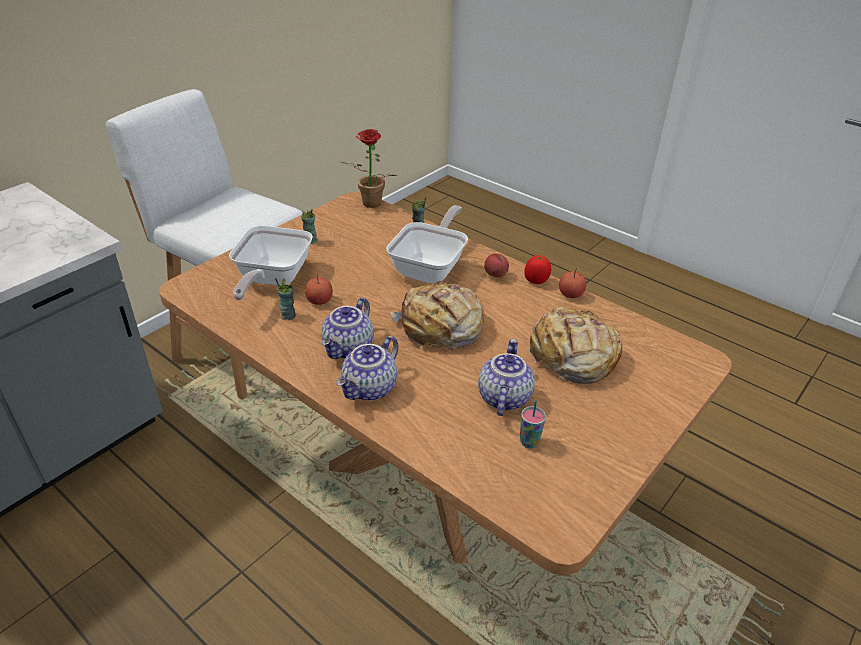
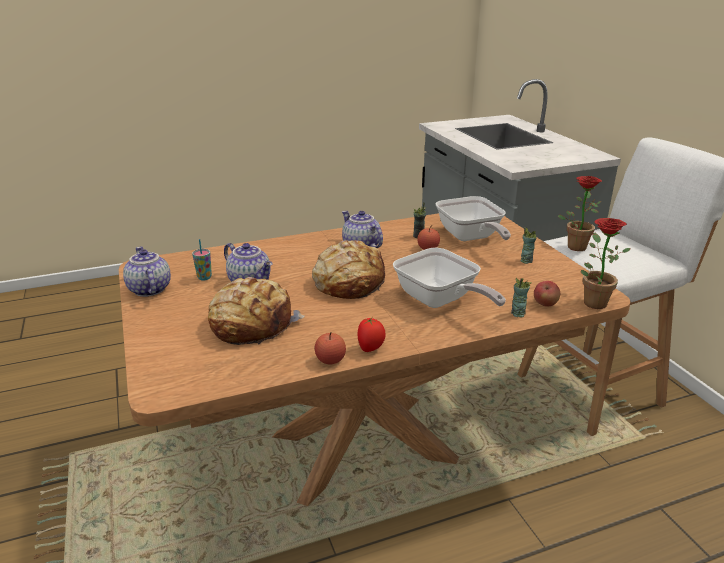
camera: 120 degrees right, 10 degrees down
frying pan [229,226,313,300] -> frying pan turned 150 degrees counterclockwise [436,196,511,241]
teapot [336,336,398,401] -> teapot moved to [123,247,171,297]
apple [484,253,509,277] -> apple moved to [534,281,560,307]
none -> potted plant [558,176,602,251]

